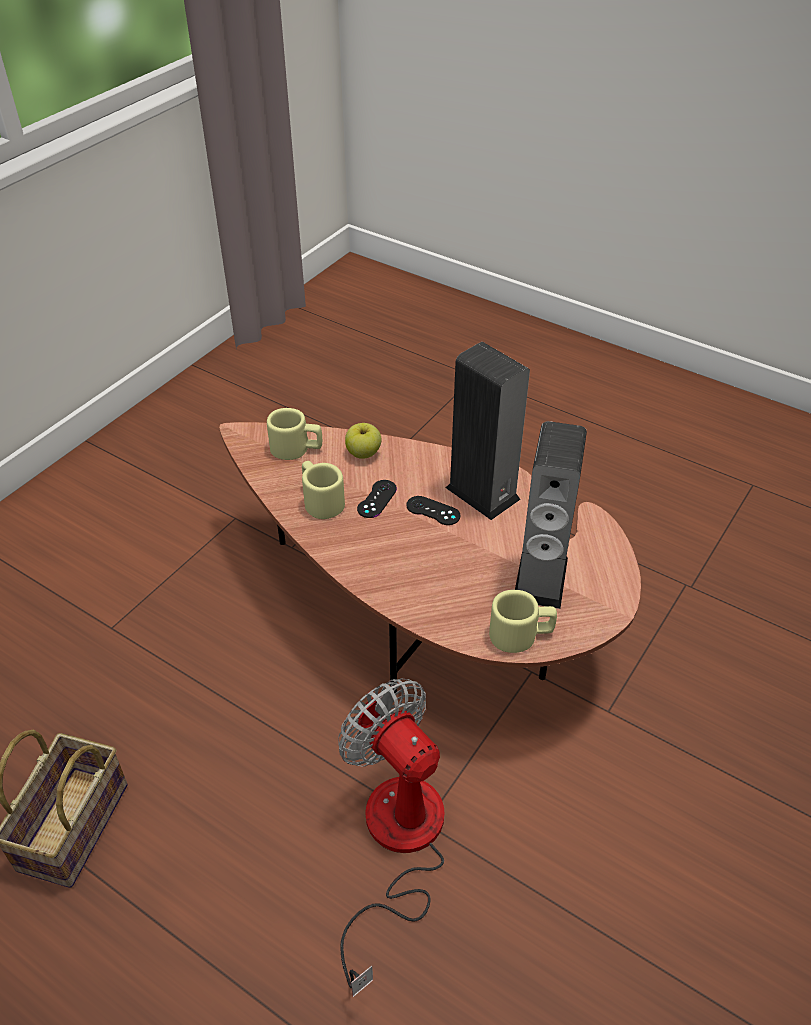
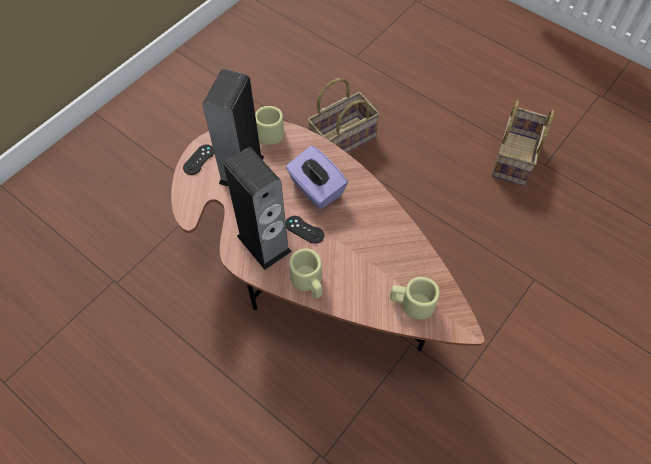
camera: 175 degrees left, 15 degrees up
beige mug [302,461,345,519] -> beige mug moved to [289,248,322,298]
fan [338,678,444,997] -> basket [307,78,380,153]
apple [345,423,381,459] -> none
black game controller [357,480,397,518] -> black game controller moved to [183,144,214,175]
none -> purple tissue box [286,145,348,209]

